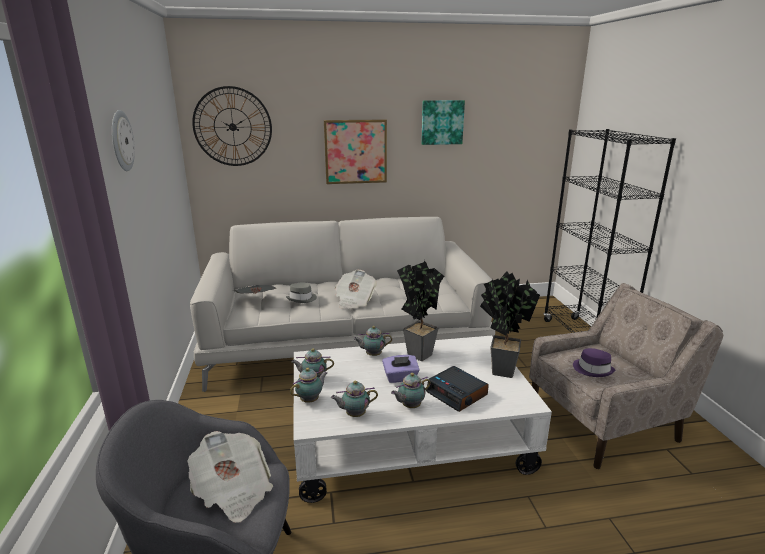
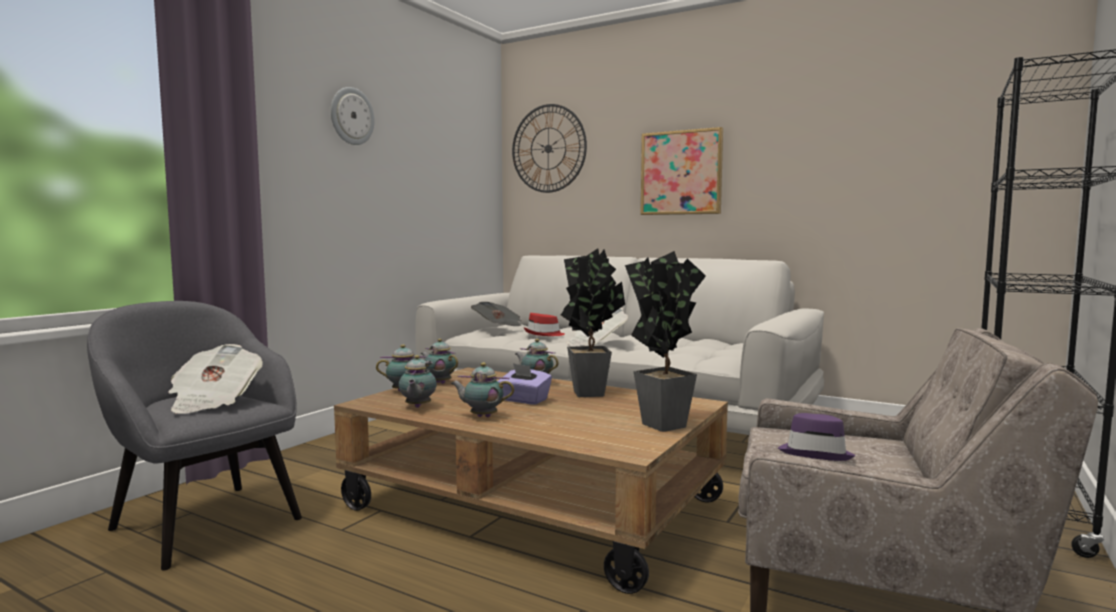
camera: 40 degrees right, 15 degrees down
grey hat [286,282,317,303] -> red hat [524,313,565,336]
white coffee table [294,336,552,503] -> brown coffee table [334,367,728,594]
teapot [331,381,378,417] -> teapot turned 120 degrees counterclockwise [399,355,437,408]
picture [421,100,465,145] -> none
alarm clock [426,366,489,412] -> none

